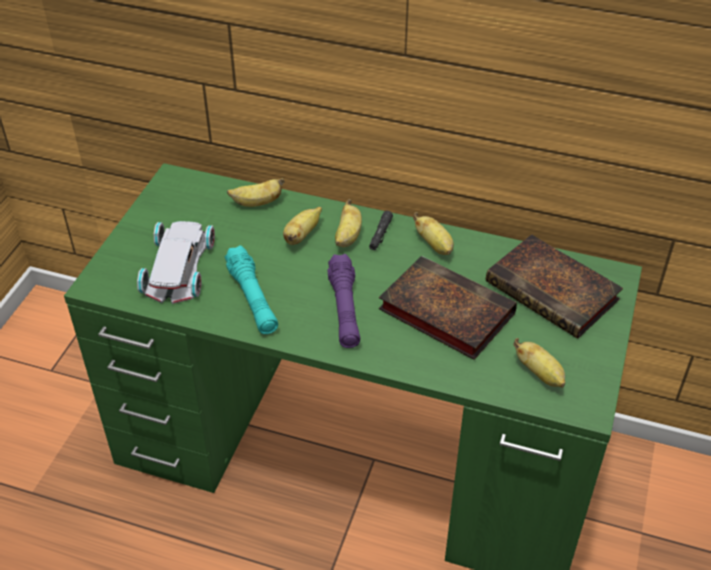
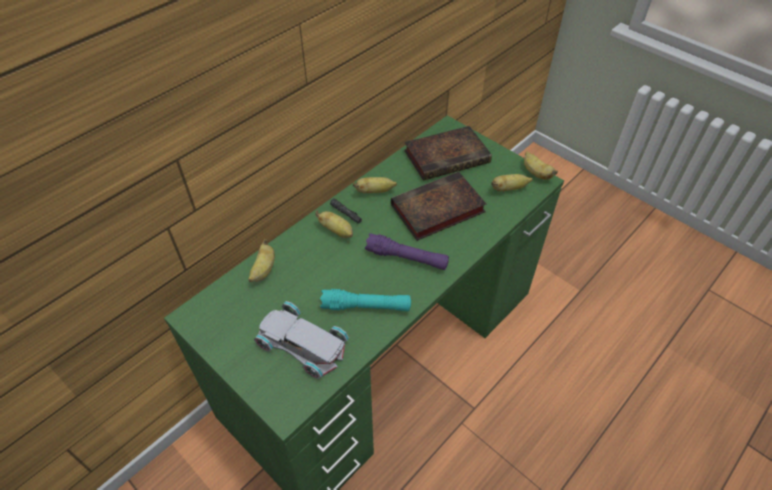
camera: 65 degrees left, 5 degrees up
banana [283,207,322,245] -> banana moved to [524,151,558,180]

